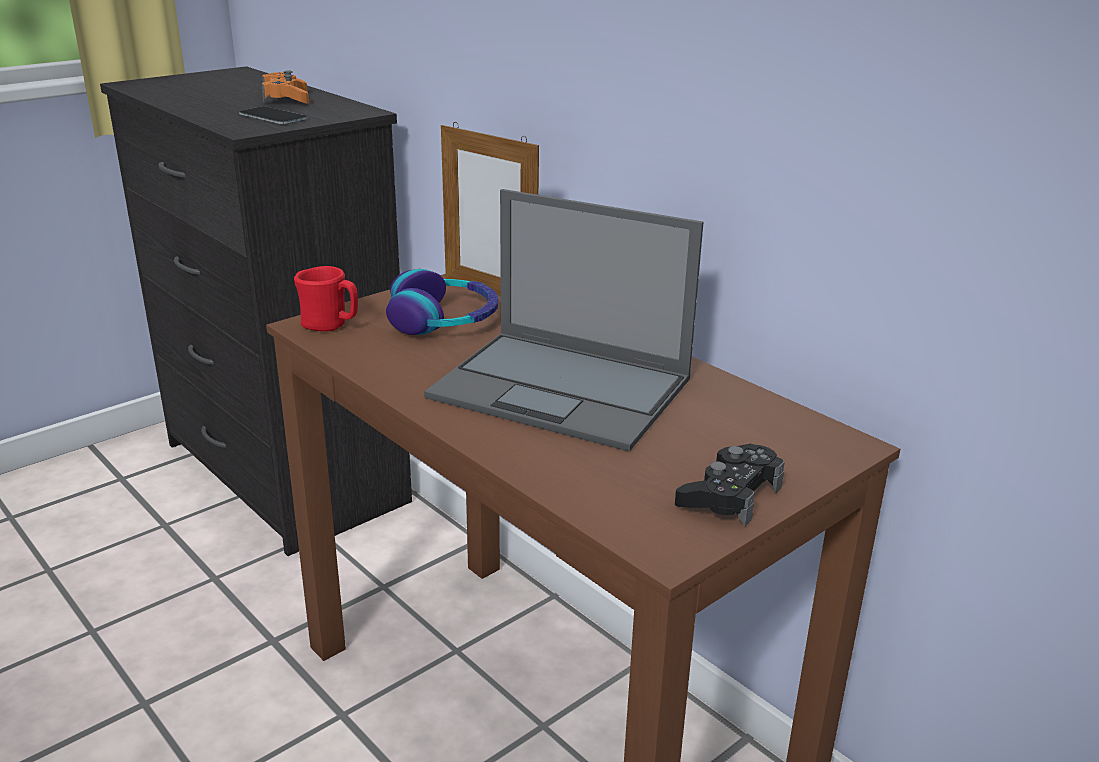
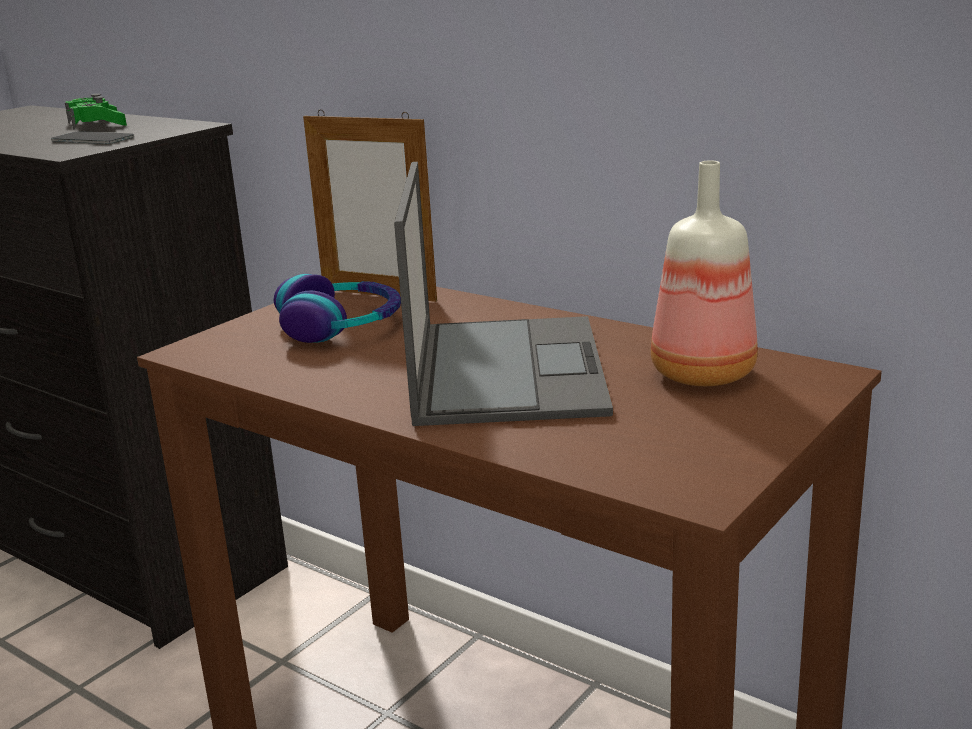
camera: 10 degrees left, 5 degrees down
orange game controller [262,71,309,104] -> green game controller [65,93,127,129]
red mug [294,266,358,332] -> none
laptop [424,189,704,452] -> laptop turned 105 degrees counterclockwise [394,162,613,426]
black game controller [675,444,784,526] -> none
none -> bottle [651,160,758,386]

